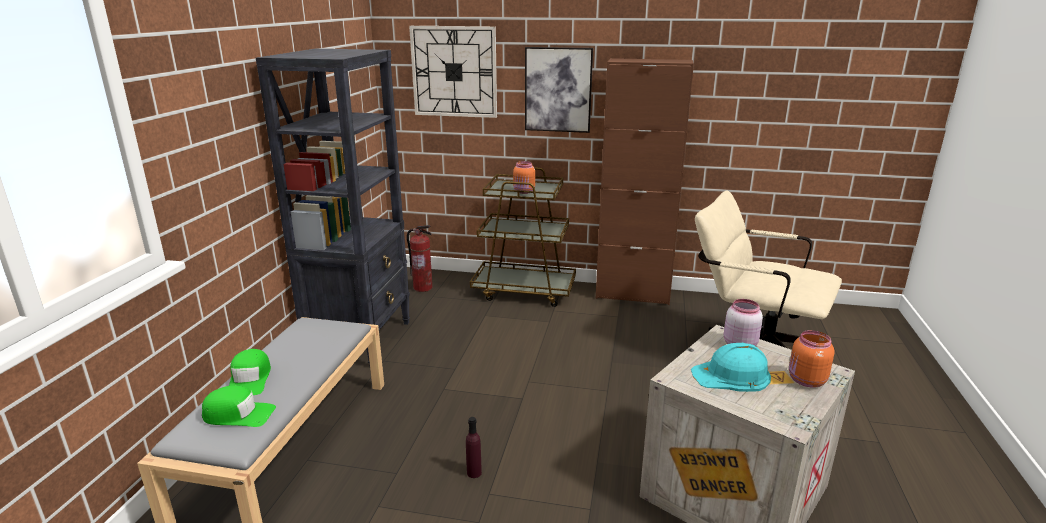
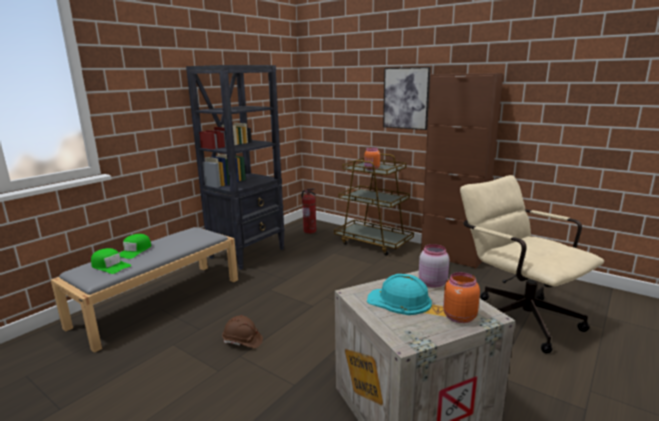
camera: 25 degrees right, 5 degrees down
wall clock [409,26,497,118] -> none
purple bottle [466,417,482,478] -> brown hard hat [222,316,263,348]

